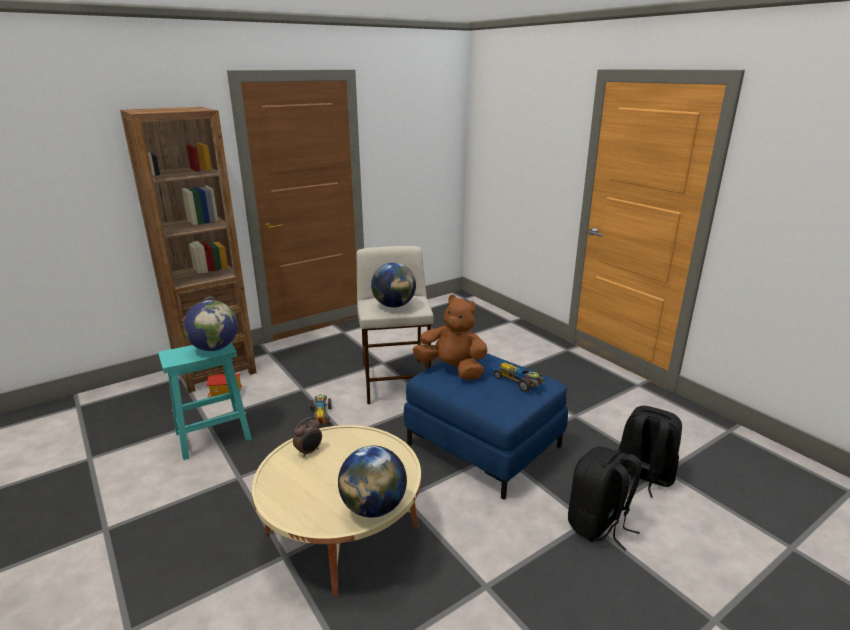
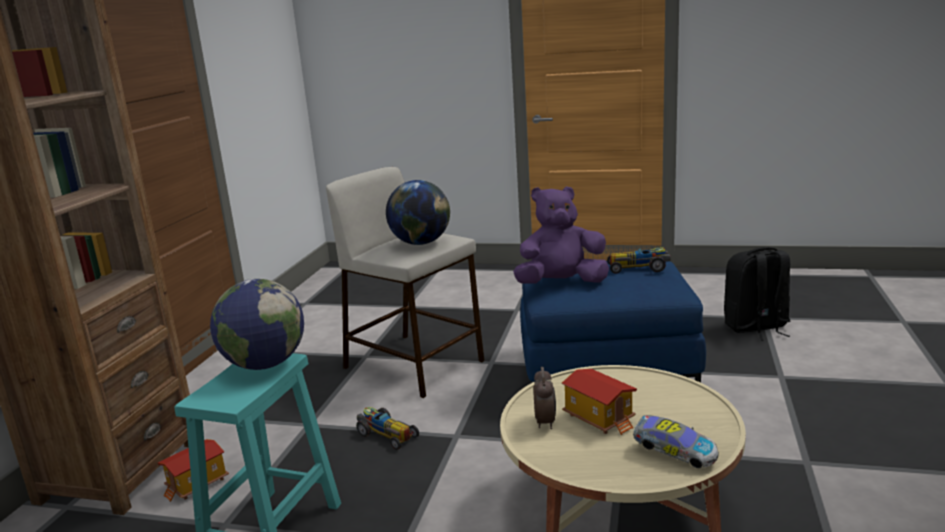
camera: 40 degrees left, 5 degrees down
globe [338,446,407,518] -> none
brown plush toy [413,295,488,380] -> purple plush toy [513,186,609,283]
black backpack [568,446,642,551] -> none
none -> toy house [562,369,637,435]
none -> toy car [633,415,719,468]

